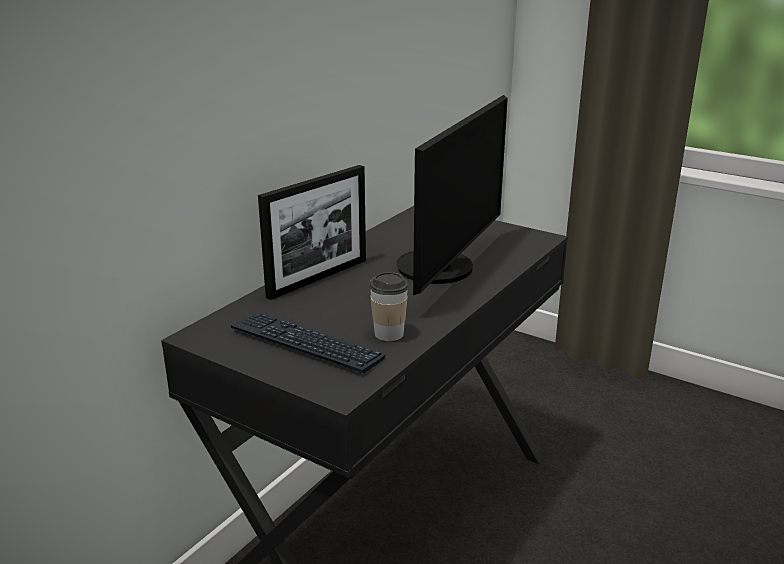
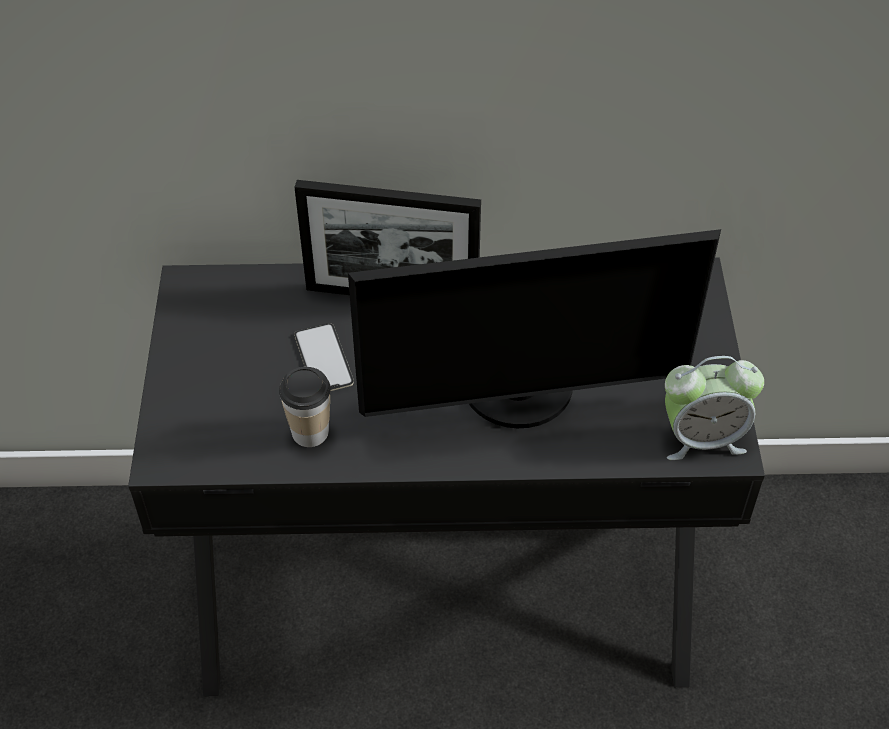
camera: 55 degrees right, 25 degrees up
keyboard [231,313,386,373] -> none
none -> phone [294,323,354,391]
none -> alarm clock [665,356,764,460]

